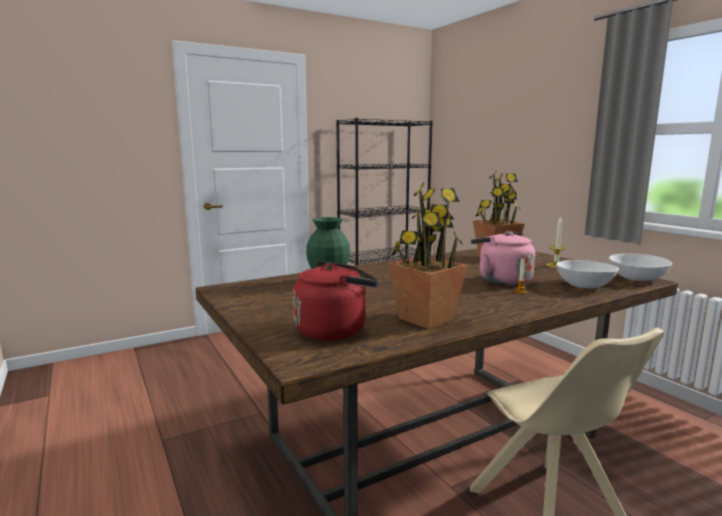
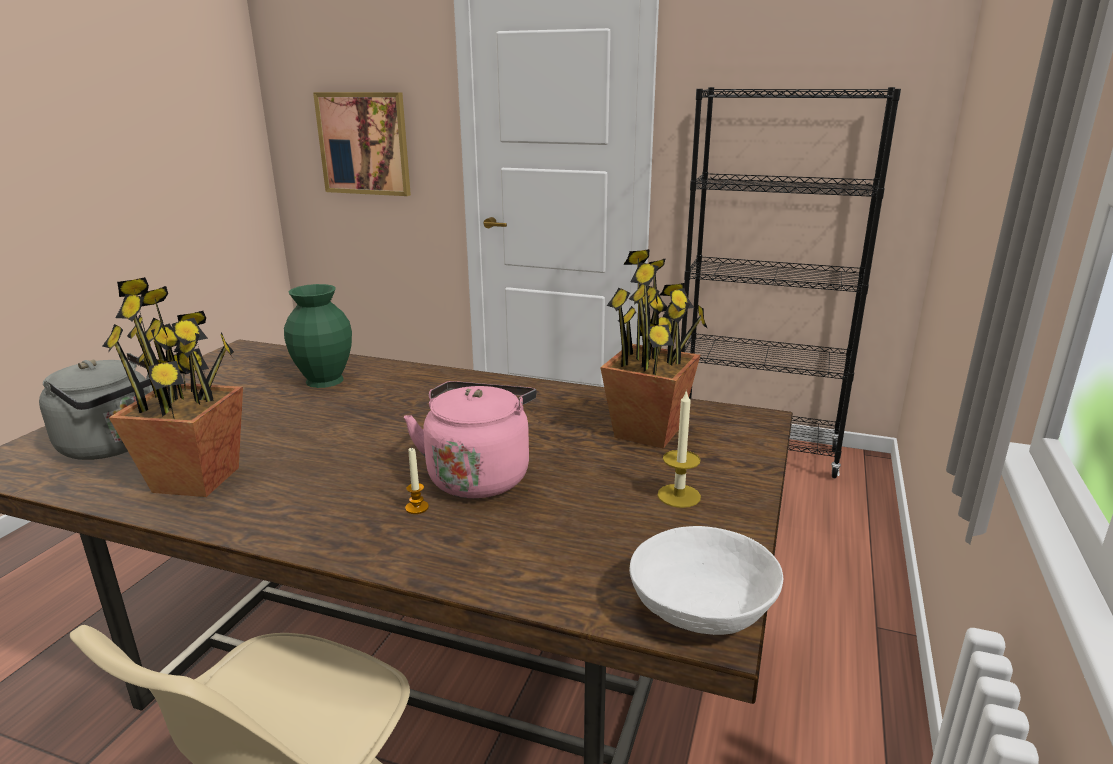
camera: 50 degrees right, 10 degrees up
red kettle [293,261,379,341] -> grey kettle [39,353,153,460]
white bowl [556,260,619,288] -> none
none -> picture [313,92,411,196]

